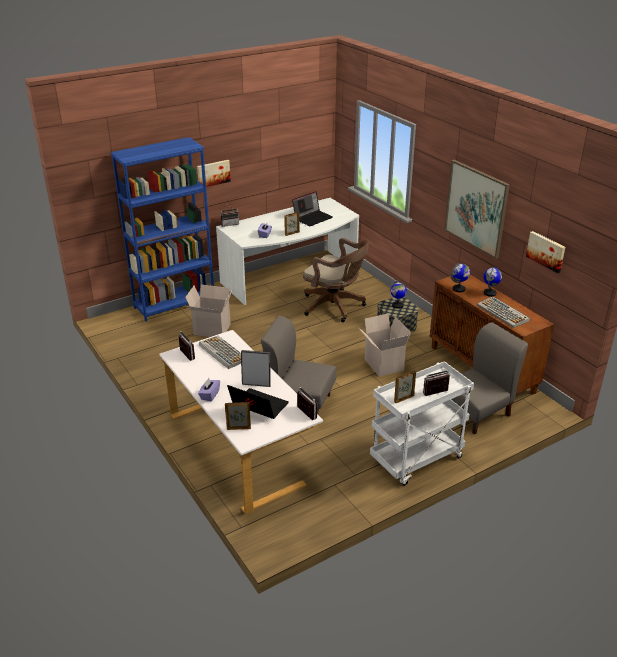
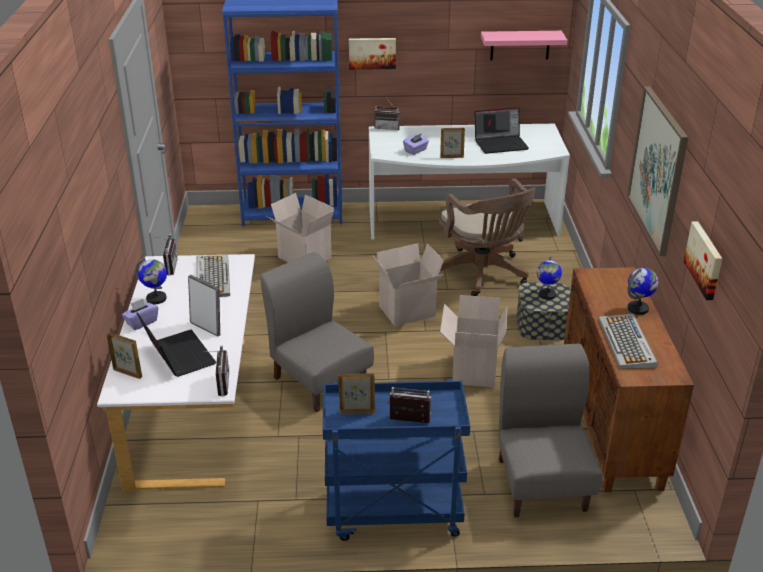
camera: 30 degrees right, 0 degrees up
white cart [370,361,474,486] -> blue cart [323,379,470,541]
globe [451,263,470,292] -> globe moved to [135,258,167,304]
grey chair [451,322,528,435] -> grey chair turned 90 degrees counterclockwise [498,344,603,517]
none -> cardboard box [373,243,444,326]
none -> pink shelf [481,31,567,60]

